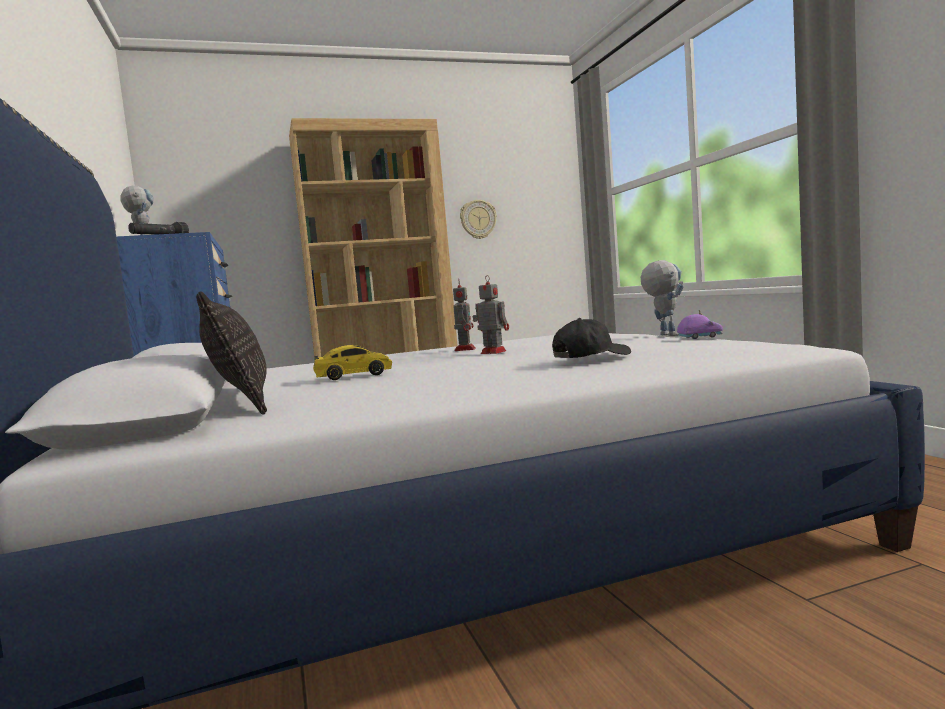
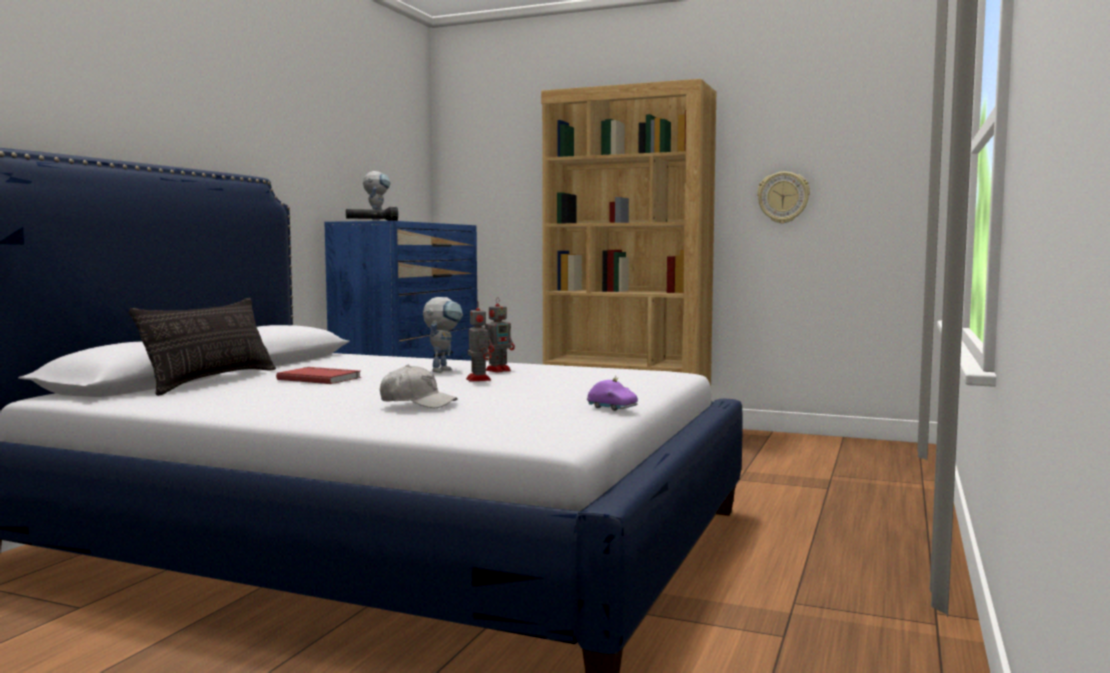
camera: 40 degrees right, 0 degrees up
toy car [313,345,392,380] -> red book [276,367,361,384]
black cap [552,318,631,358] -> white cap [380,365,458,408]
toy robot [641,260,684,336] -> toy robot moved to [423,297,463,373]

